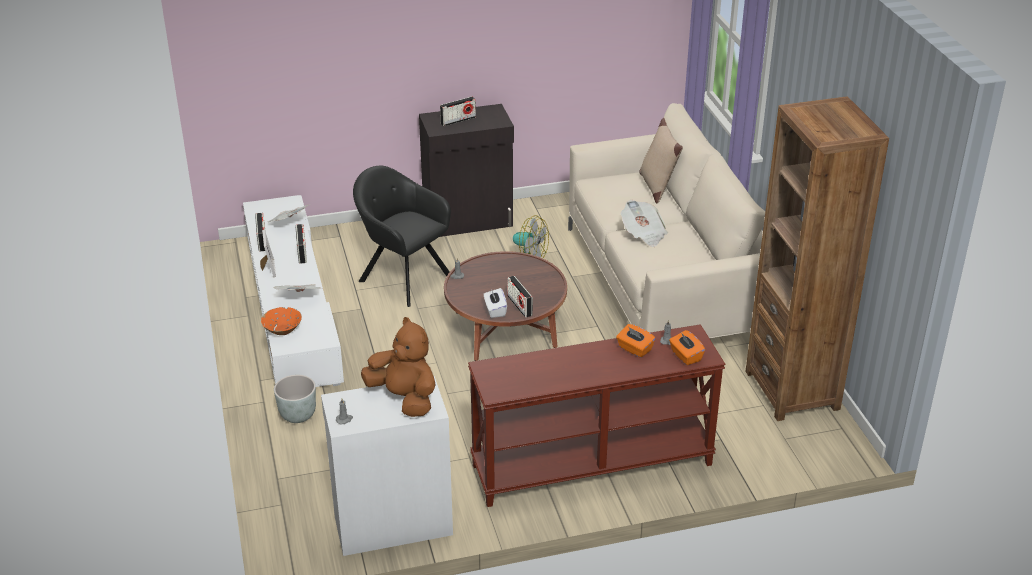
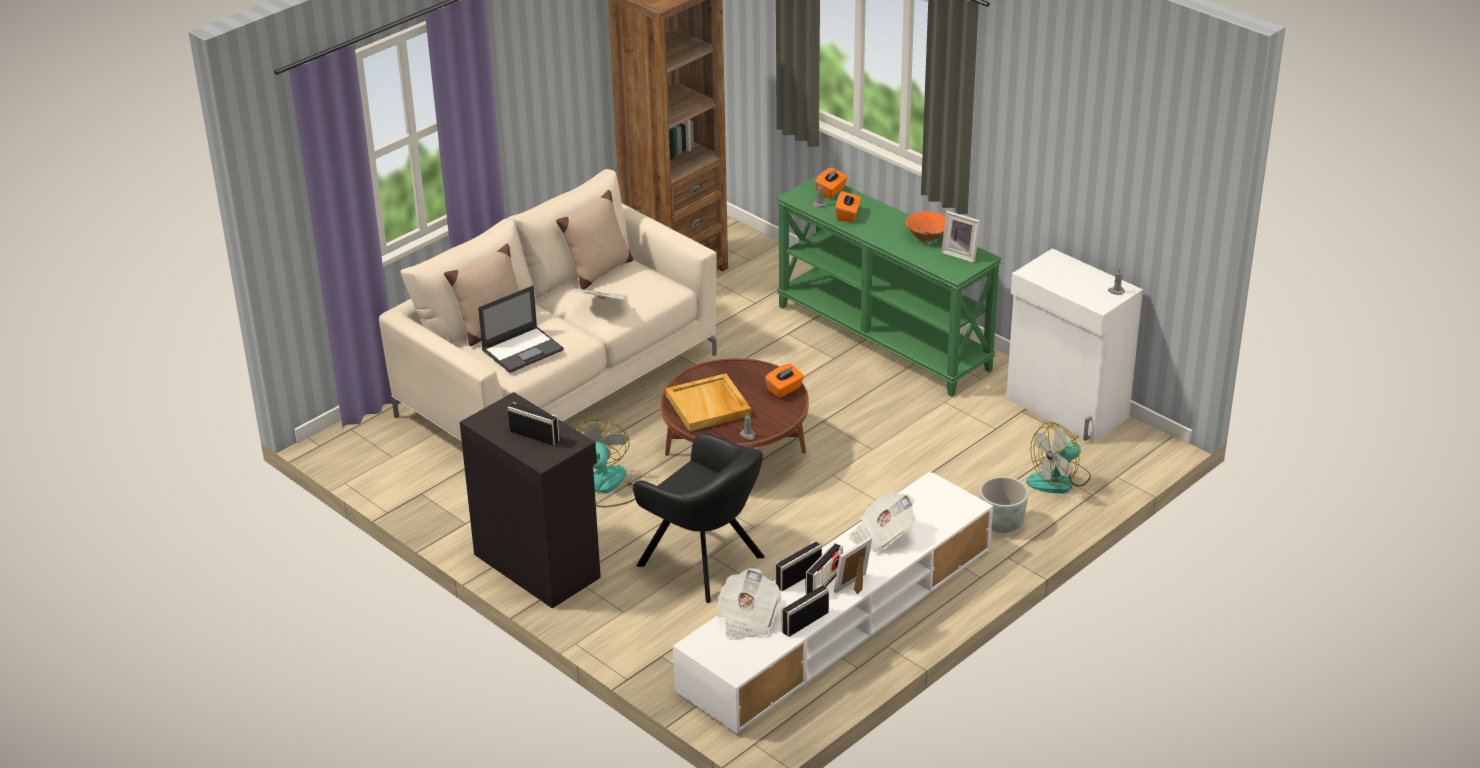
camera: 120 degrees left, 0 degrees up
orange bowl [261,307,302,335] -> orange bowl moved to [905,212,946,242]
black armchair [353,166,451,307] -> black armchair turned 60 degrees counterclockwise [633,433,765,603]
brown plush toy [361,317,436,417] -> none
brown console table [468,324,726,507] -> green console table [776,175,1002,397]
white tissue box [484,288,507,318] -> orange tissue box [765,364,804,398]
radio [507,276,533,318] -> radio moved to [805,543,843,595]
none -> laptop [478,285,564,373]
none -> beige pillow [556,190,633,289]
none -> beige tray [665,373,751,431]
none -> picture frame [941,211,980,263]
none -> fan [1026,422,1091,493]

